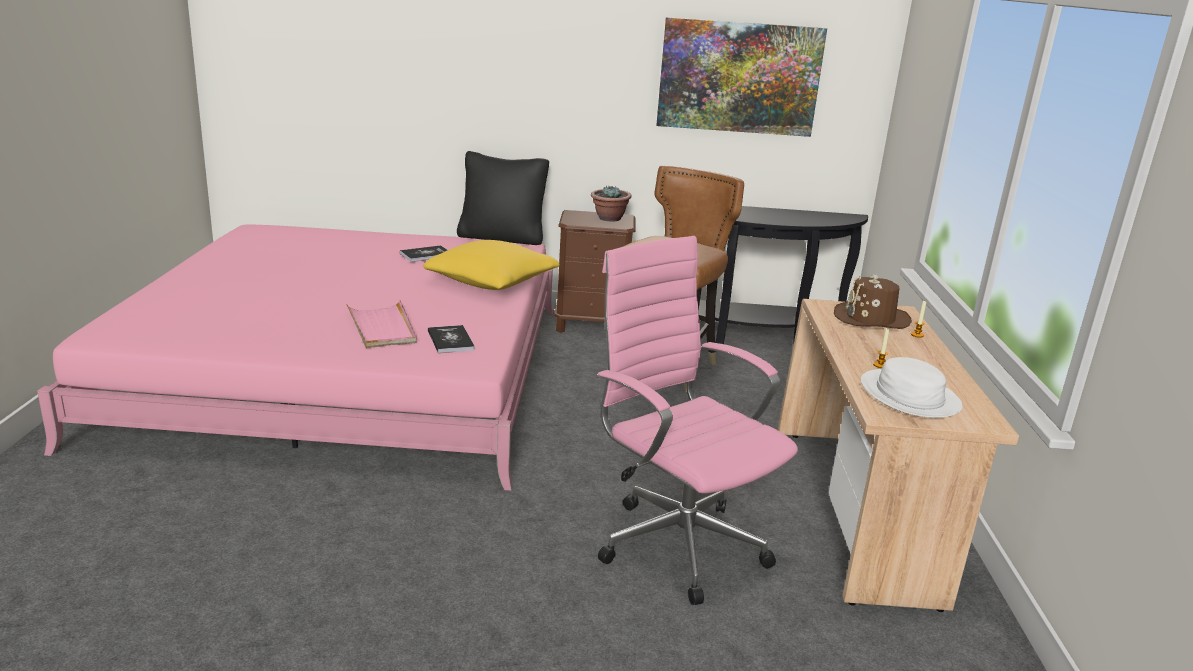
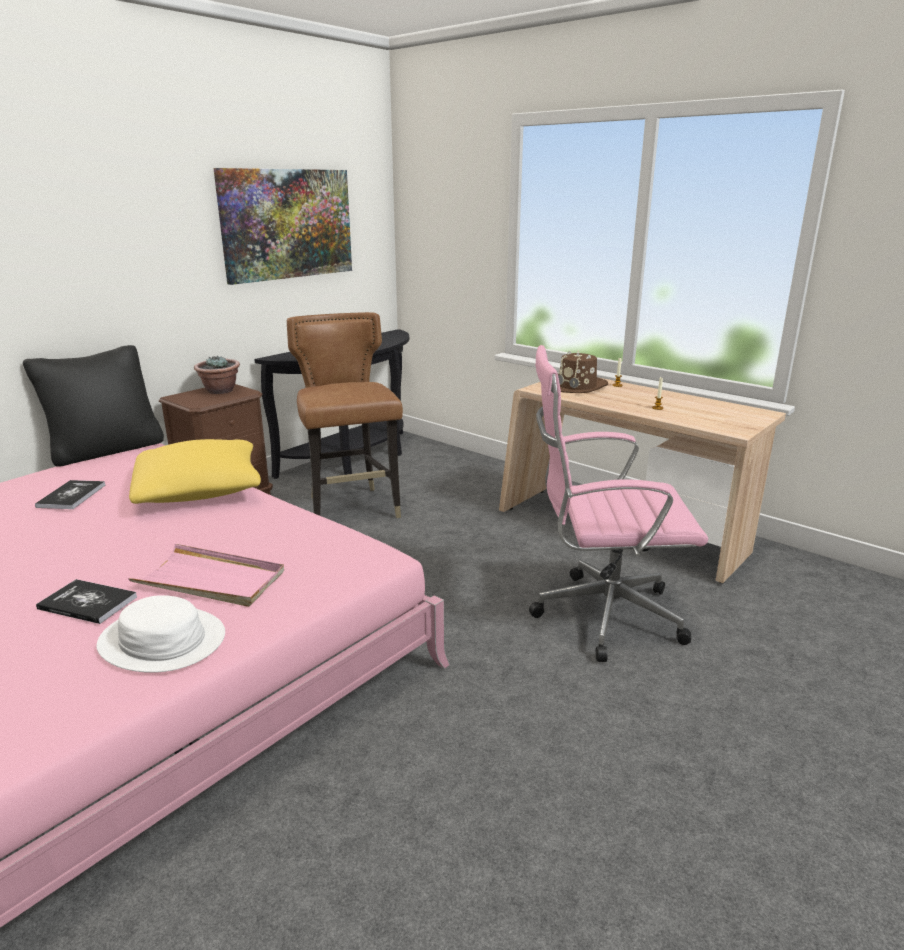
camera: 50 degrees left, 0 degrees up
book [428,325,475,353] -> book moved to [36,579,137,624]
white hat [861,357,963,418] -> white hat moved to [96,595,225,673]

